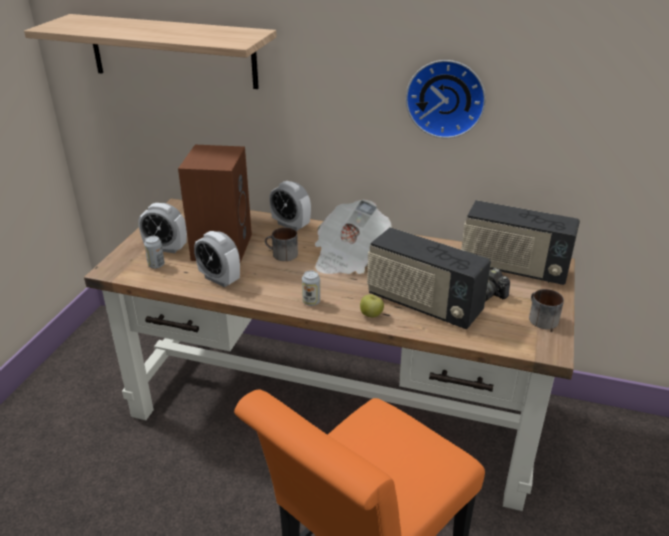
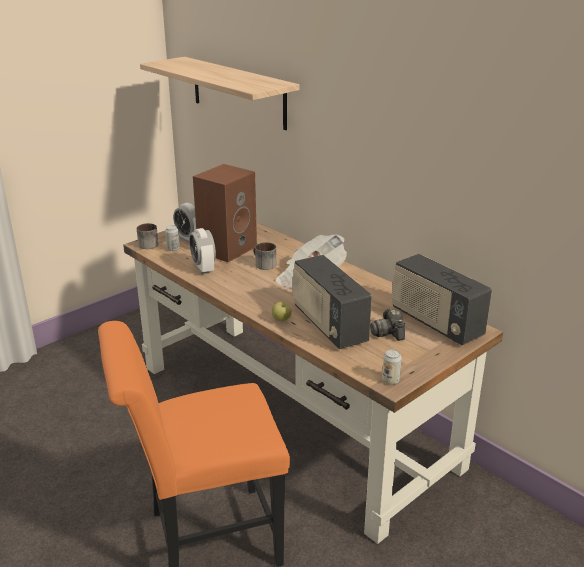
camera: 30 degrees right, 5 degrees down
alarm clock [269,181,311,231] -> none
can [302,271,320,306] -> can moved to [382,349,402,384]
wall clock [406,60,486,138] -> none
mug [529,289,564,329] -> mug moved to [137,223,158,249]

